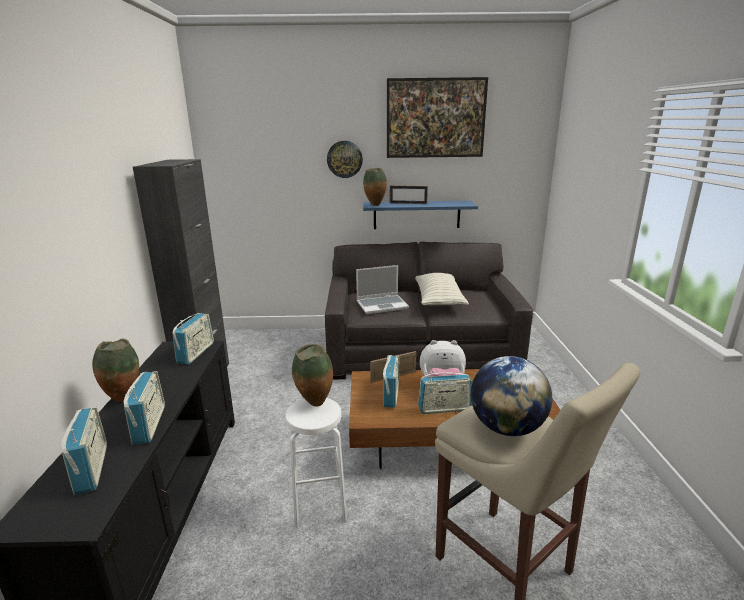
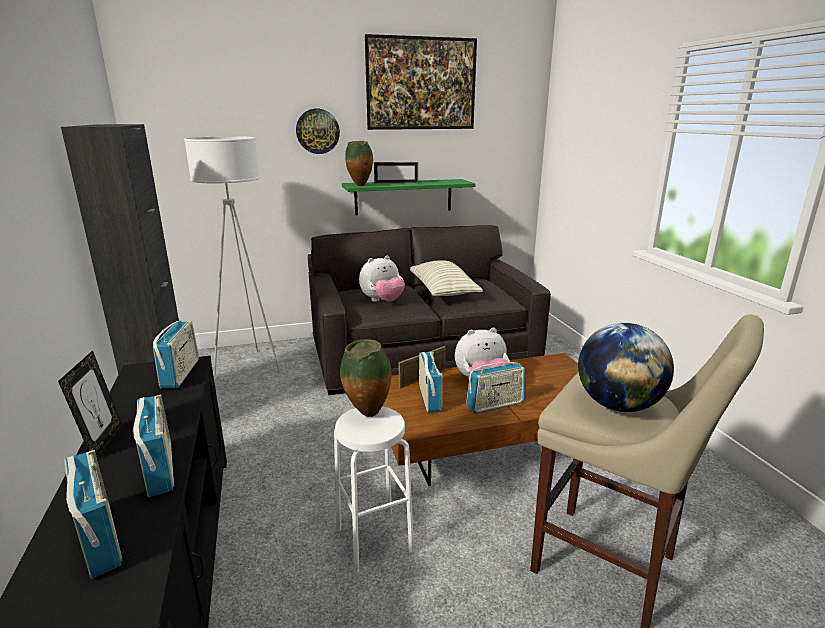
camera: 15 degrees left, 0 degrees up
vase [92,338,139,402] -> picture frame [58,350,121,456]
laptop [356,265,409,314] -> plush toy [359,255,405,302]
blue shelf [363,201,478,229] -> green shelf [342,179,475,215]
none -> white floor lamp [184,136,281,377]

